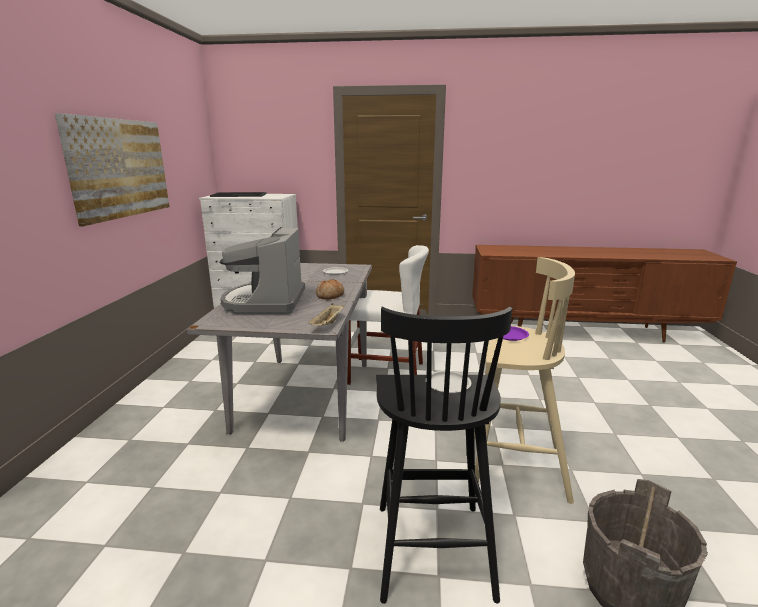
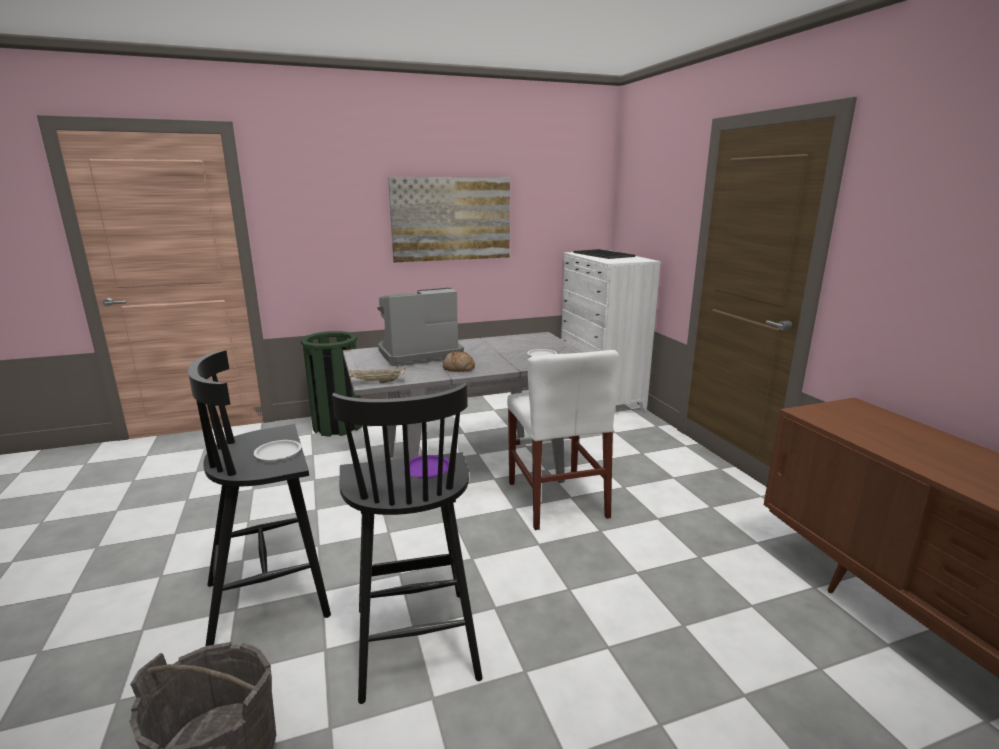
camera: 65 degrees right, 0 degrees up
beige stool [474,257,575,504] -> black stool [332,383,483,704]
none -> green trash can [301,331,362,437]

